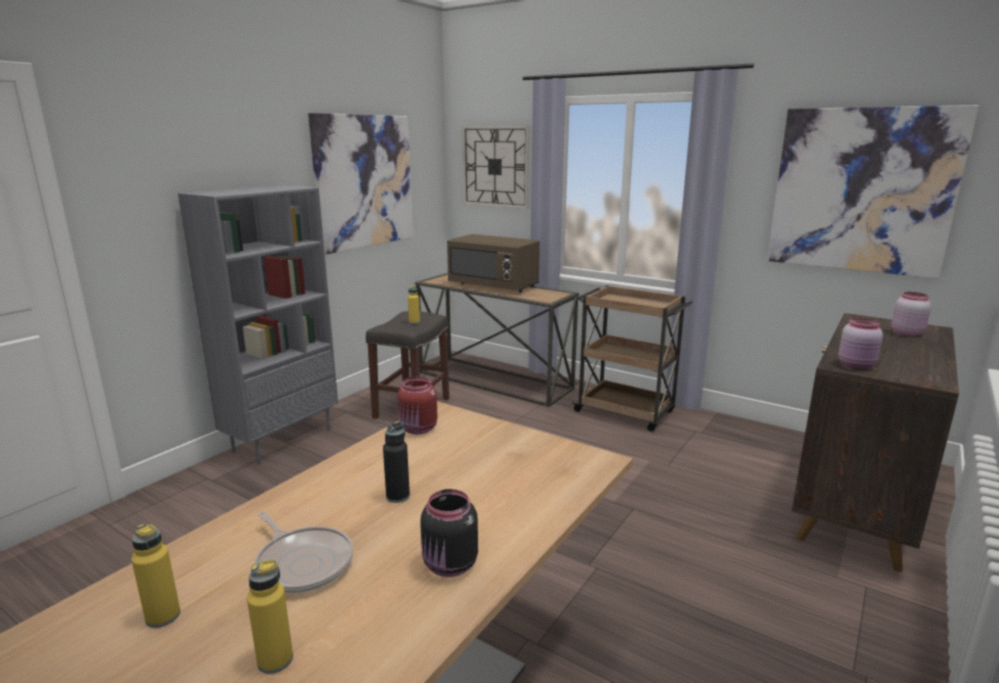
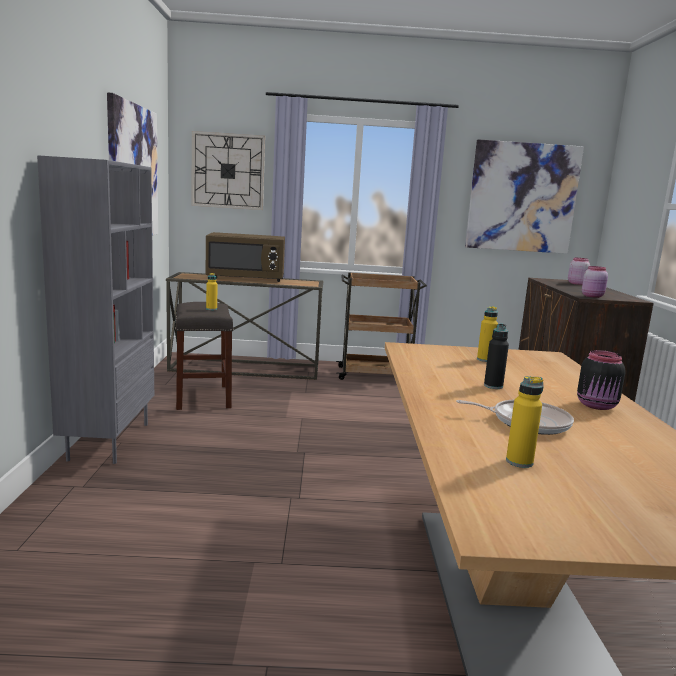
camera: 35 degrees left, 5 degrees down
yellow bottle [247,559,293,674] -> yellow bottle moved to [477,306,498,362]
red jar [397,377,437,434] -> none

